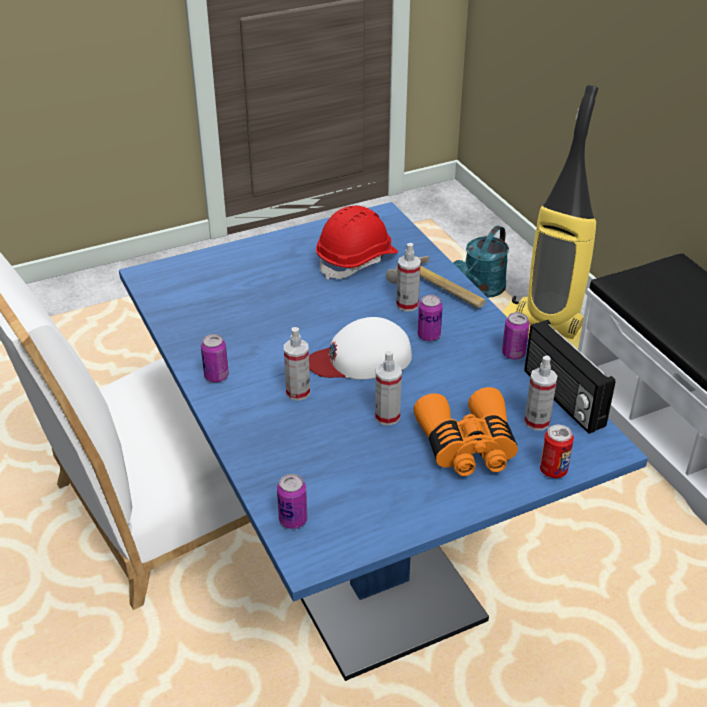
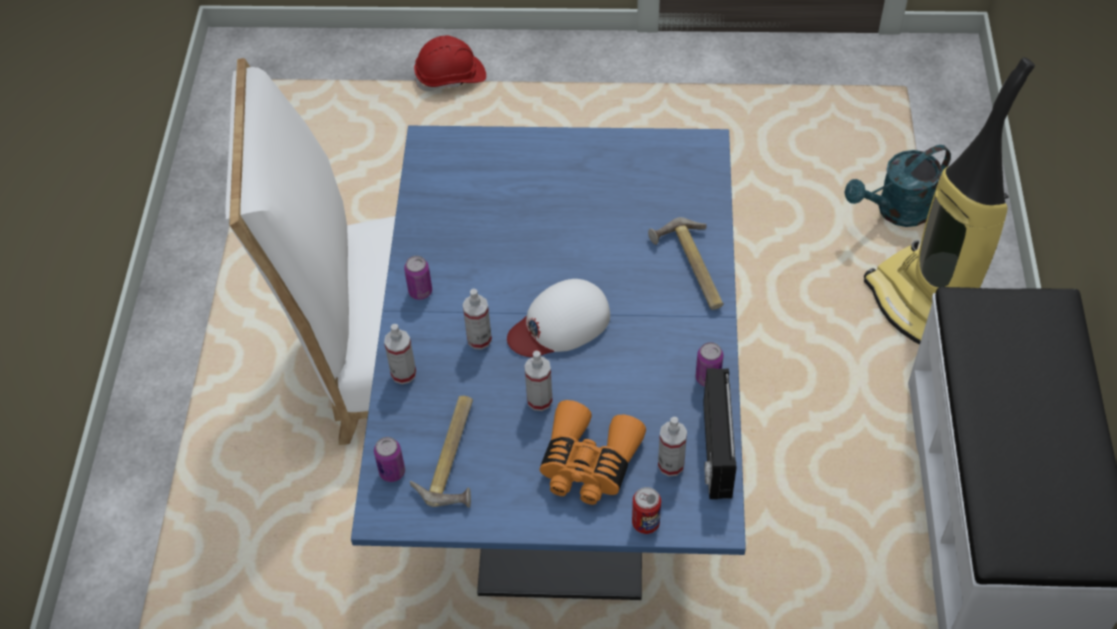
camera: 30 degrees right, 15 degrees up
white cap [309,317,412,379] -> white cap turned 45 degrees counterclockwise [507,279,610,357]
red hard hat [316,206,398,280] -> red hard hat moved to [414,35,486,91]
spray bottle [396,243,421,312] -> spray bottle moved to [384,324,416,384]
can [418,295,443,341] -> none
none -> hammer [410,396,473,508]

